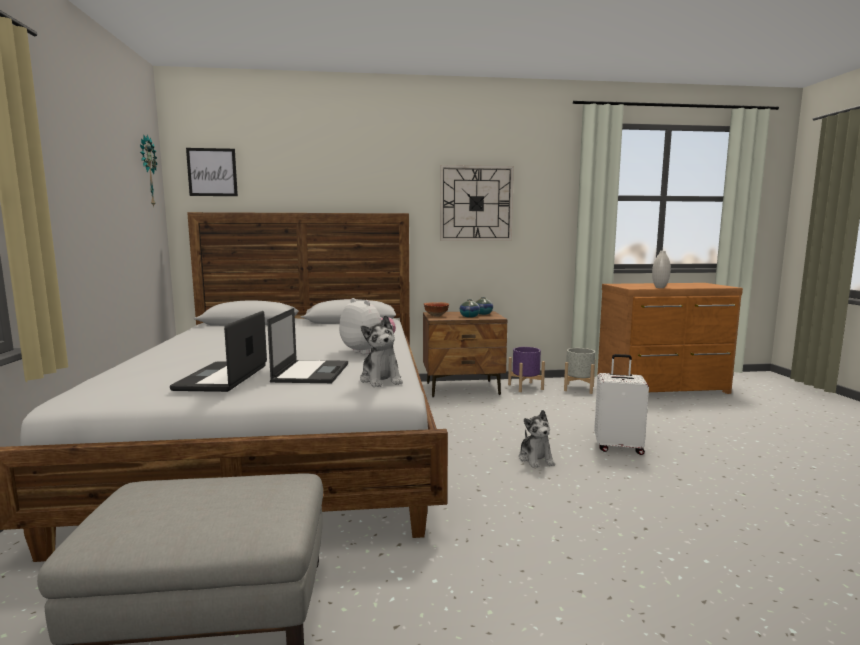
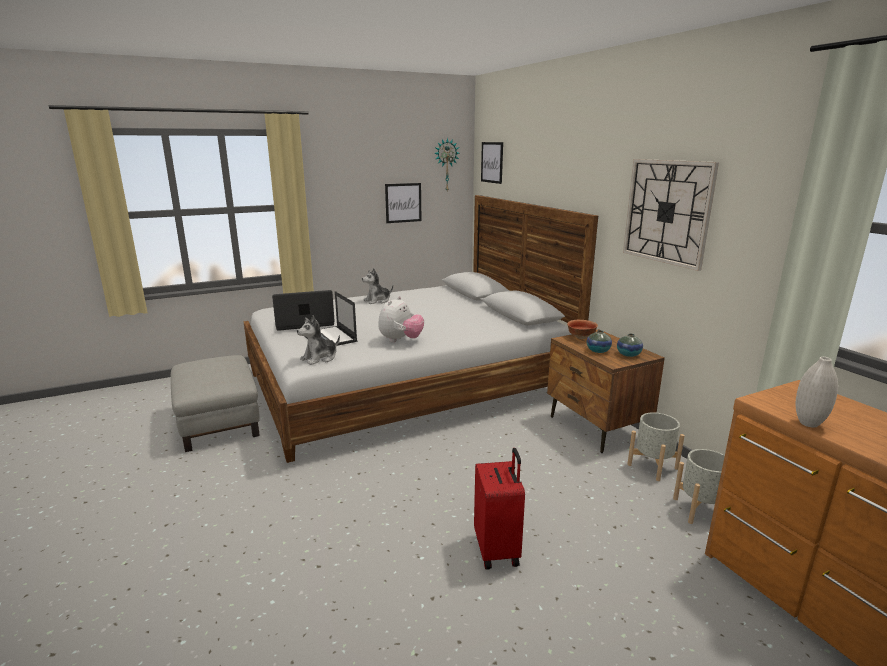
camera: 70 degrees right, 10 degrees up
laptop [267,308,348,383] -> laptop turned 75 degrees clockwise [305,291,357,346]
purple planter [508,347,545,392] -> grey planter [627,412,685,481]
plush toy [519,410,555,468] -> plush toy moved to [362,268,393,304]
white suitcase [594,354,649,455] -> red suitcase [474,448,525,570]
none -> picture [385,183,421,223]

